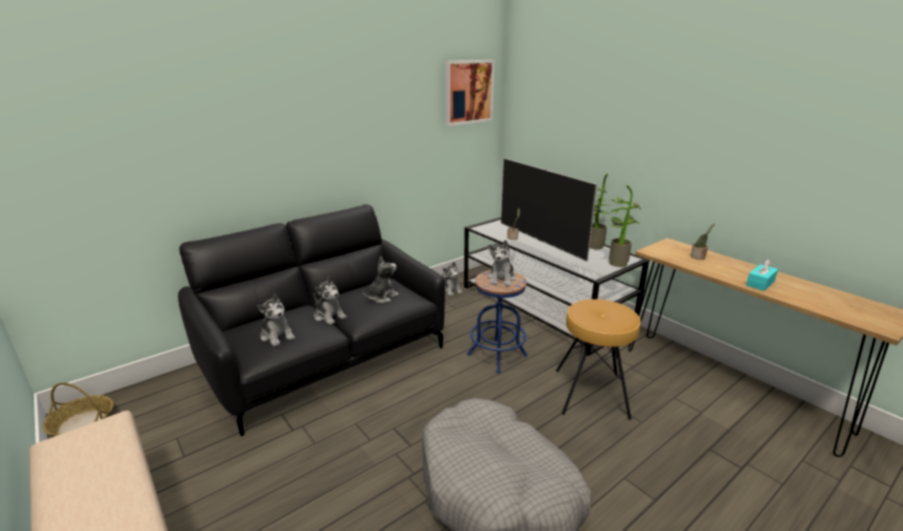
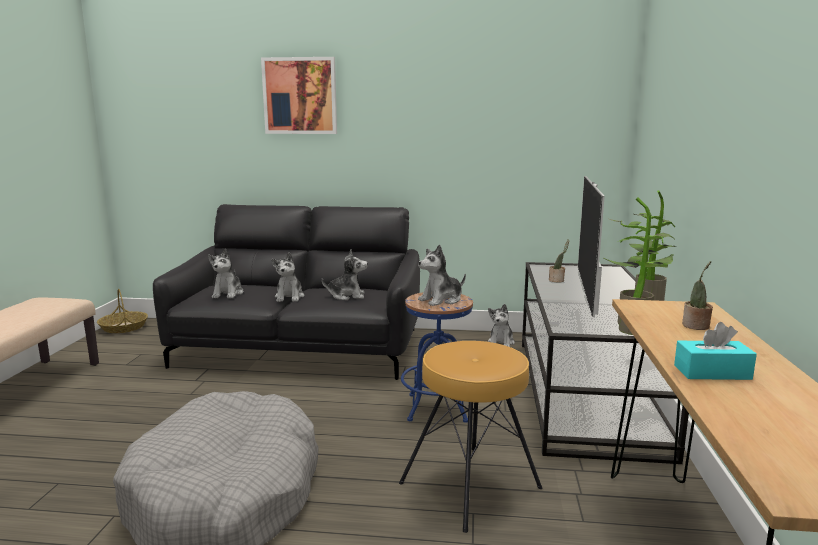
camera: 45 degrees right, 10 degrees down
picture [445,60,494,126] -> picture moved to [261,57,337,134]

